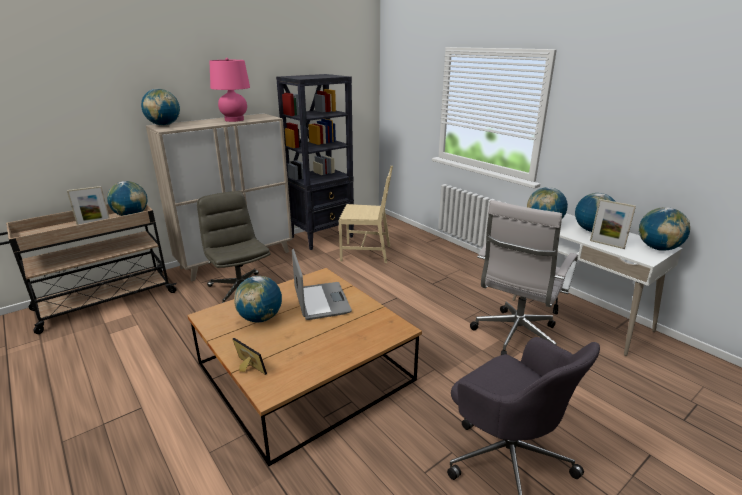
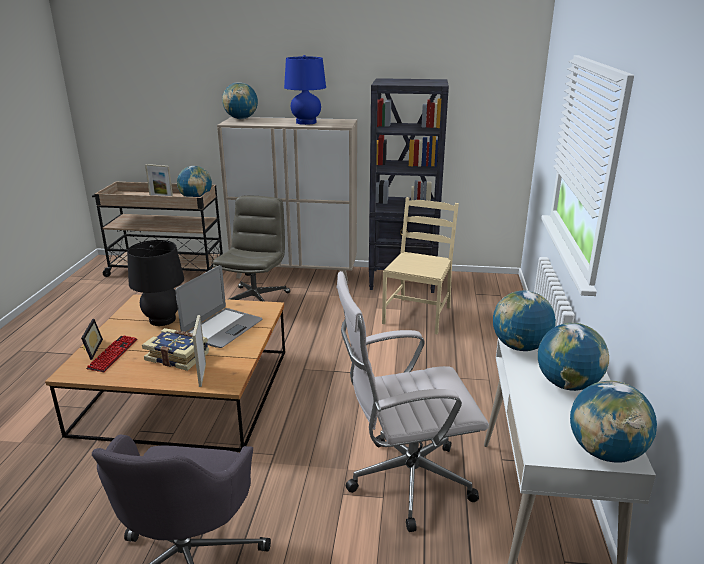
camera: 45 degrees right, 0 degrees up
pink table lamp [209,58,250,122] -> blue table lamp [284,55,326,125]
globe [234,276,282,322] -> black table lamp [127,240,184,326]
beige chair [339,166,393,263] -> beige chair turned 120 degrees counterclockwise [382,197,459,335]
picture frame [590,199,636,249] -> picture frame moved to [192,315,206,387]
none -> keyboard [86,335,137,372]
none -> book [142,328,209,371]

